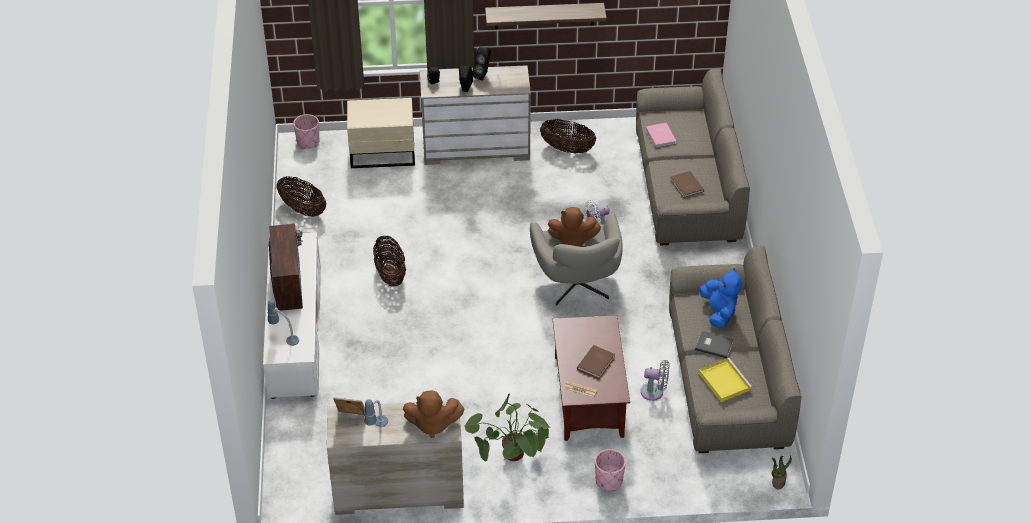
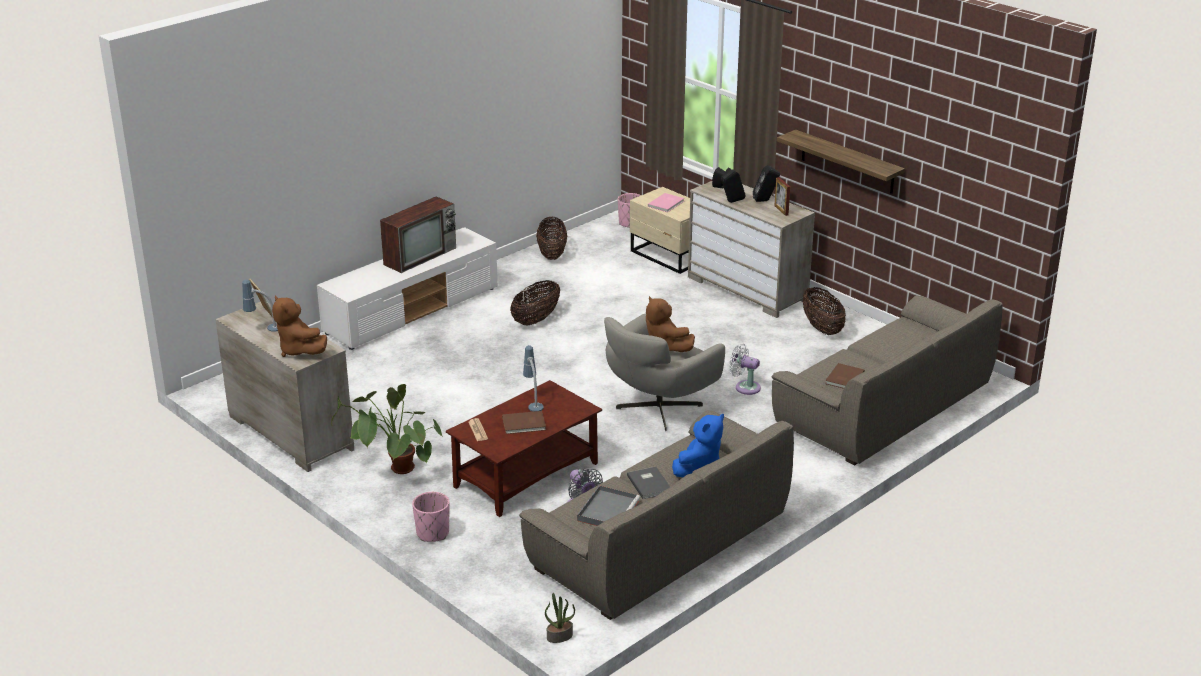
camera: 50 degrees right, 15 degrees down
table lamp [268,300,299,346] -> table lamp moved to [523,345,544,412]
pink book [646,123,676,147] -> pink book moved to [648,193,684,212]
yellow tray [699,358,752,402] -> grey tray [577,485,640,526]
none -> picture frame [774,177,790,216]

